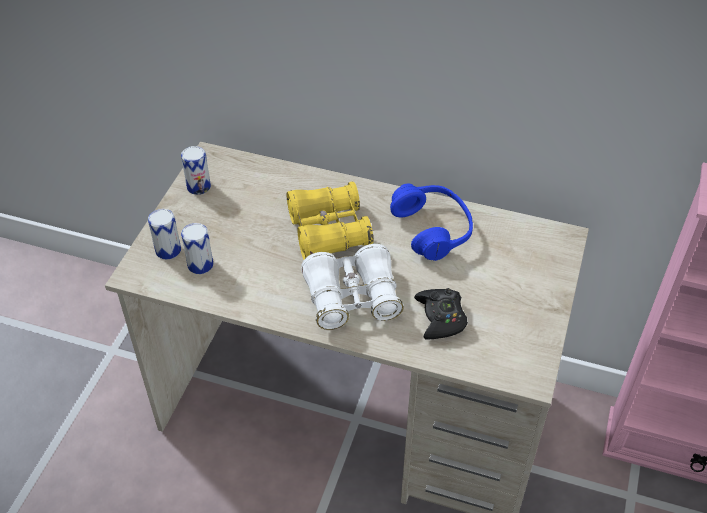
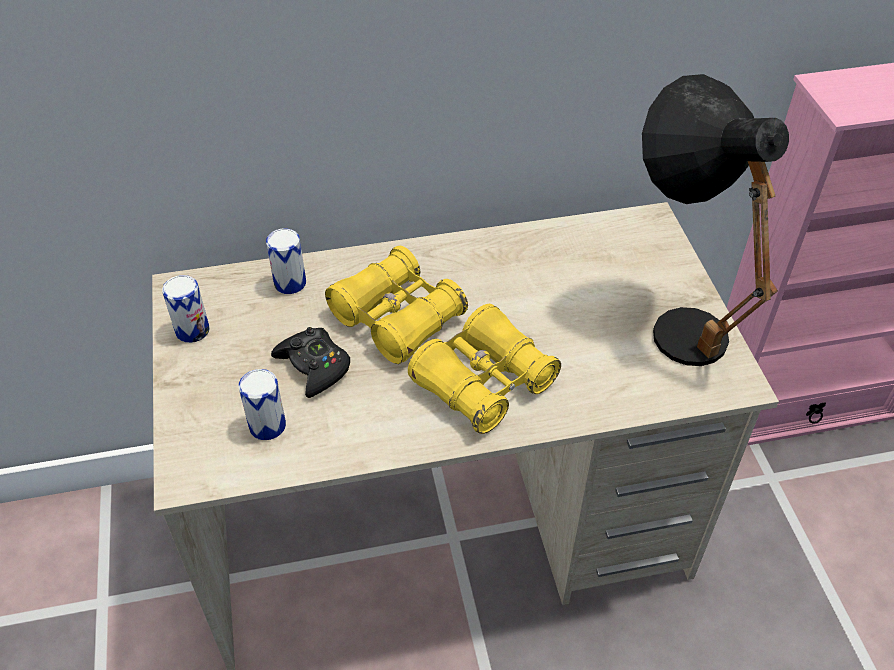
camera: 30 degrees left, 0 degrees up
can [148,209,181,259] -> can moved to [266,229,306,294]
white binoculars [301,244,404,330] -> yellow binoculars [408,304,561,434]
blue headphones [390,183,473,261] -> none
black game controller [414,288,468,340] -> black game controller moved to [271,327,350,398]
none -> black table lamp [642,74,789,366]

